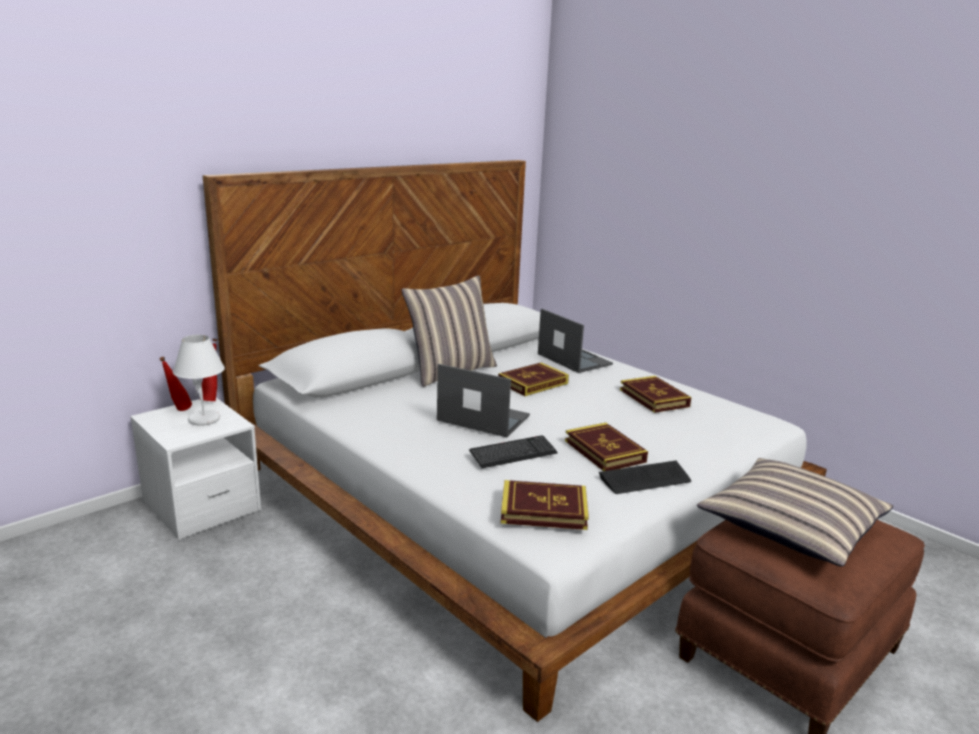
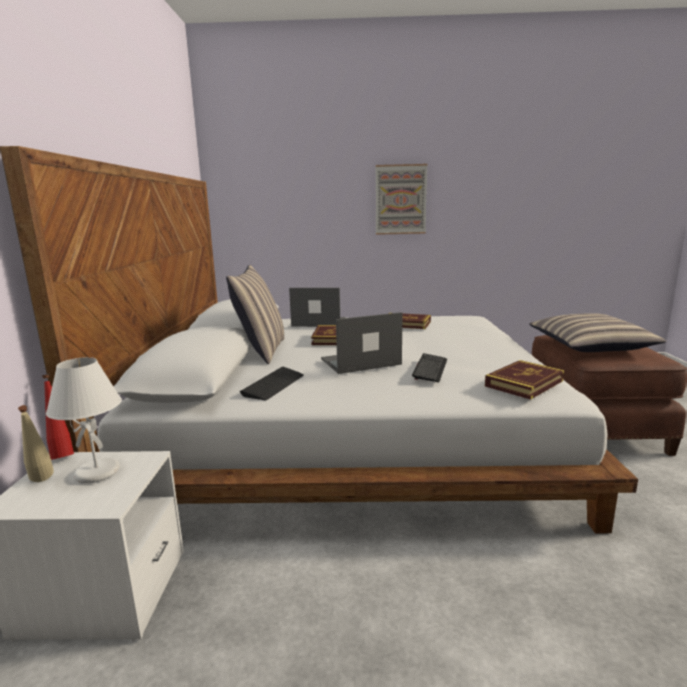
camera: 45 degrees left, 5 degrees down
red bottle [160,357,192,411] -> beige bottle [18,405,54,482]
book [565,423,648,471] -> none
keyboard [599,461,691,494] -> keyboard moved to [239,367,304,400]
none -> picture [376,164,427,235]

